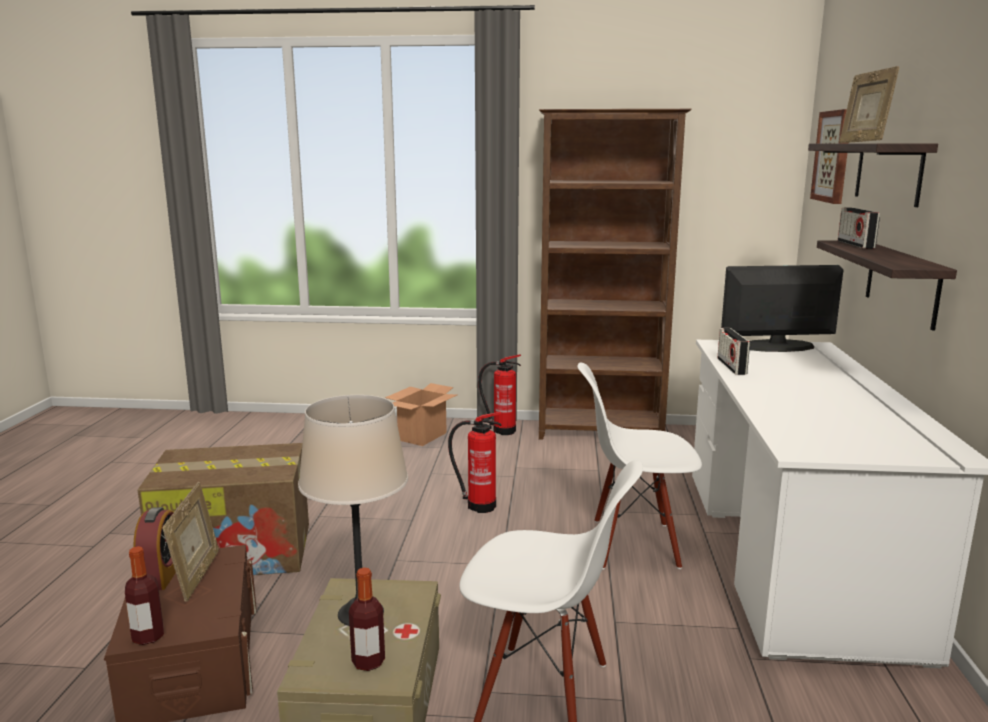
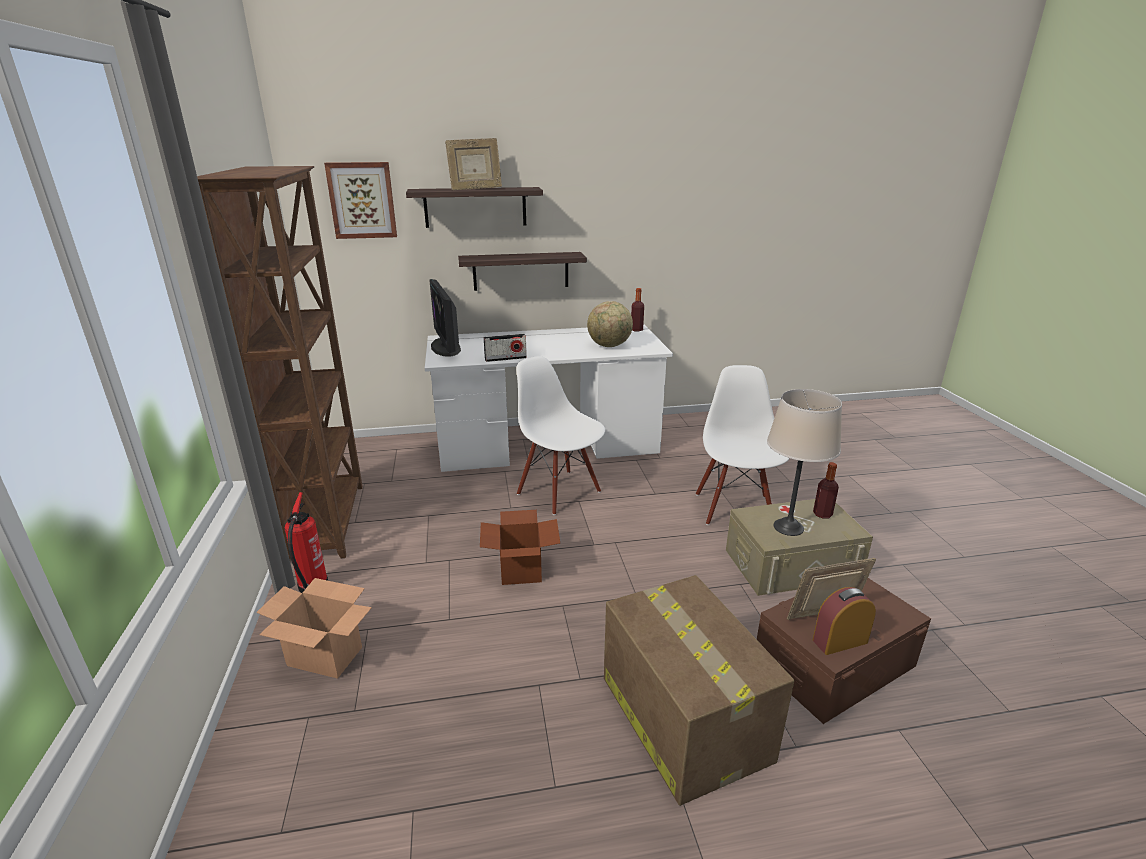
camera: 105 degrees left, 10 degrees up
bottle [125,546,164,645] -> bottle moved to [631,288,644,331]
fire extinguisher [448,412,502,513] -> cardboard box [480,510,560,585]
white chair [578,363,702,570] -> white chair turned 150 degrees clockwise [516,356,605,515]
radio [838,208,880,249] -> none
none -> globe [587,301,633,347]

